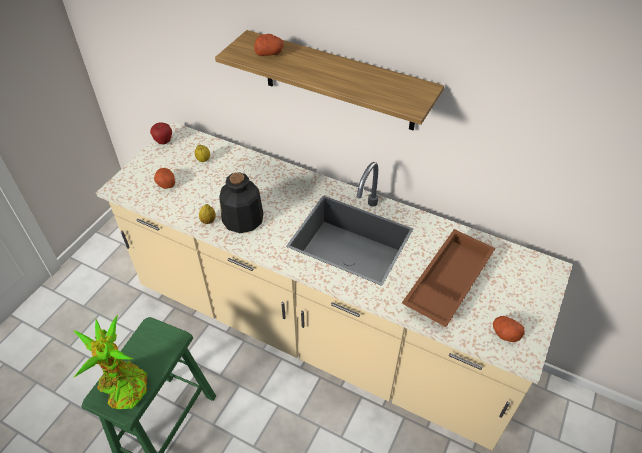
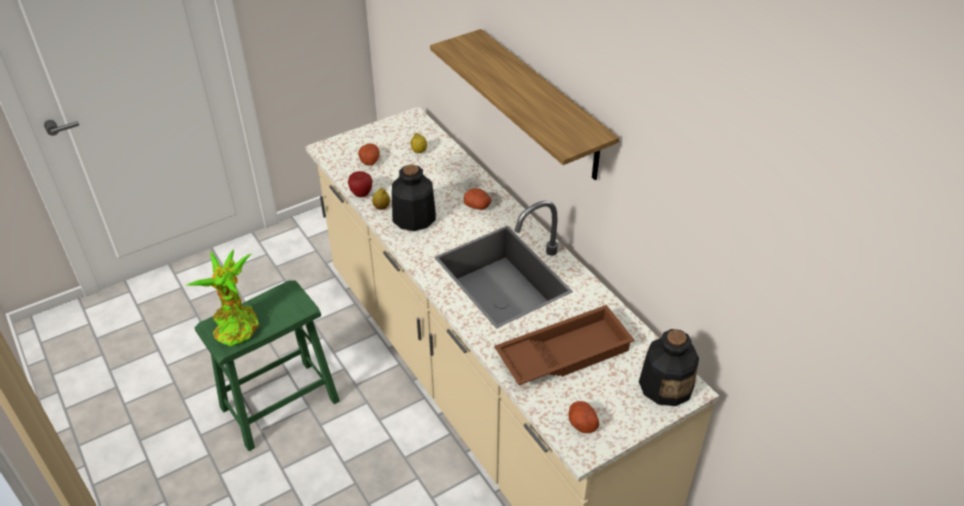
camera: 30 degrees right, 5 degrees down
apple [150,123,172,144] -> apple moved to [348,171,373,197]
potato [254,34,283,56] -> potato moved to [464,188,491,210]
none -> bottle [639,329,699,406]

